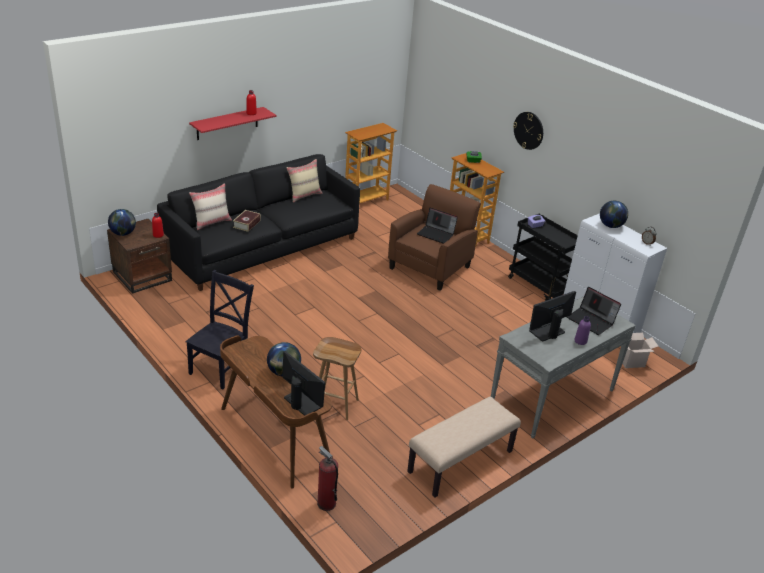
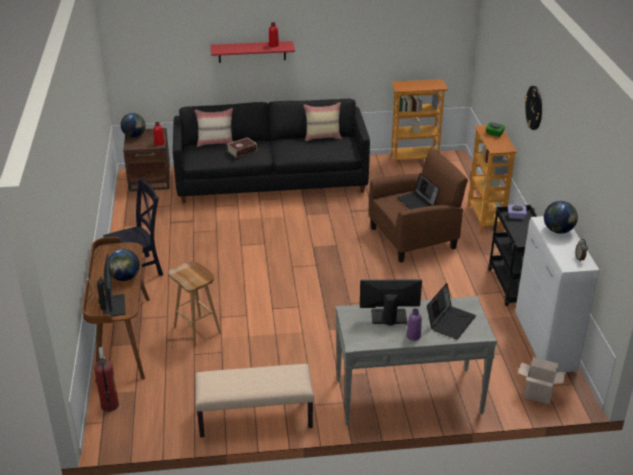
camera: 35 degrees right, 0 degrees up
laptop [567,287,621,335] -> laptop turned 135 degrees counterclockwise [427,283,476,340]

